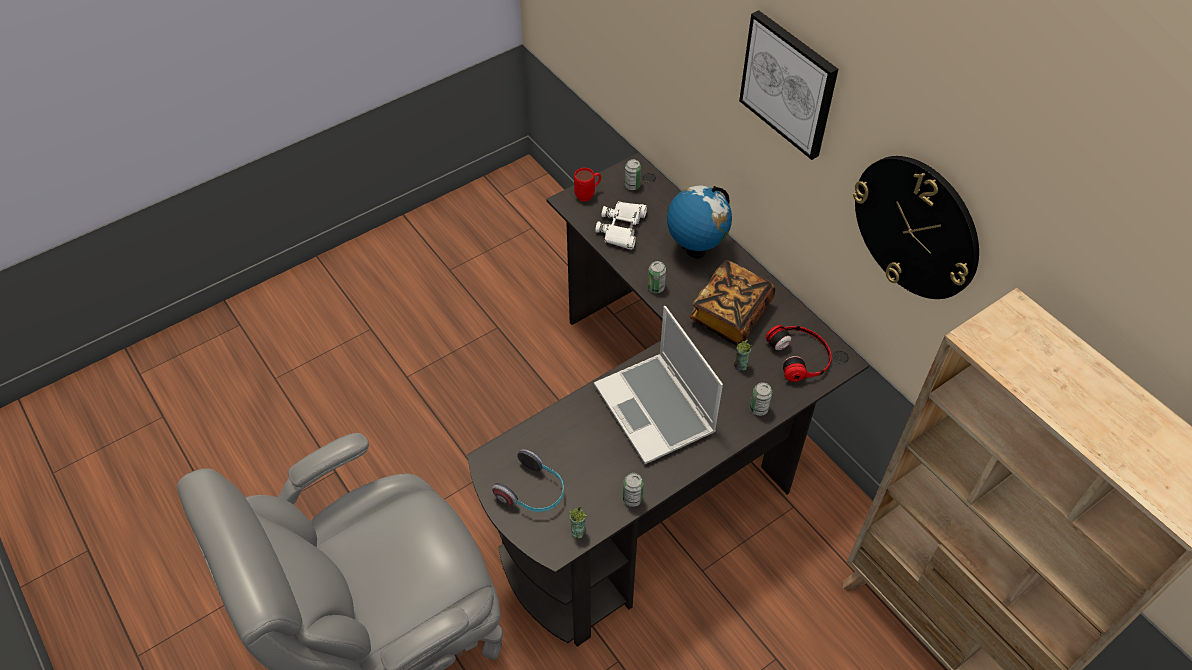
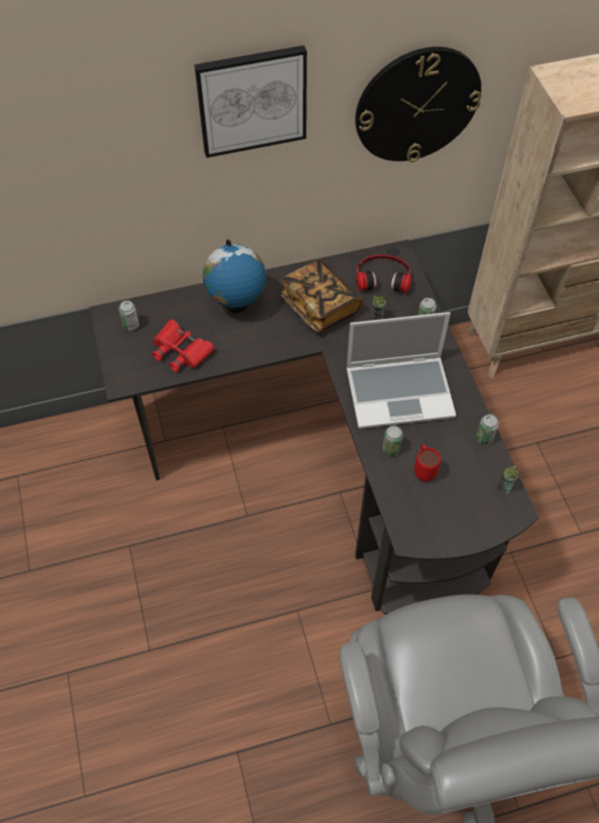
camera: 70 degrees left, 5 degrees up
headphones [492,449,564,512] -> none
red mug [574,168,601,202] -> red mug moved to [414,444,441,482]
white binoculars [595,201,647,250] -> red binoculars [152,319,215,372]
can [648,261,666,293] -> can moved to [383,426,403,456]

